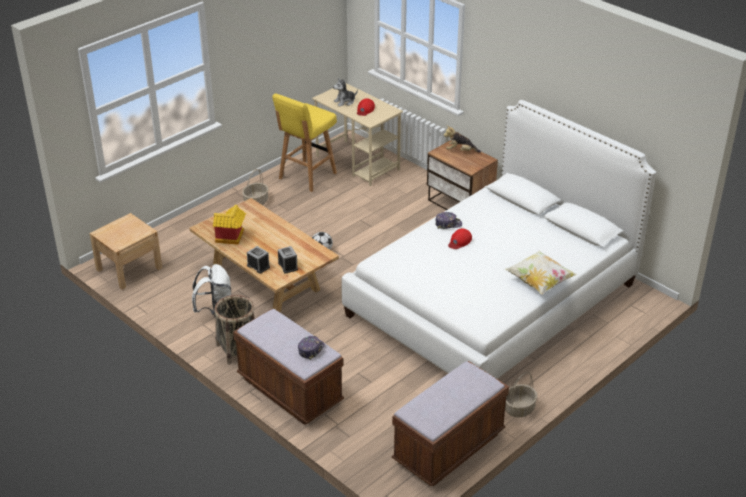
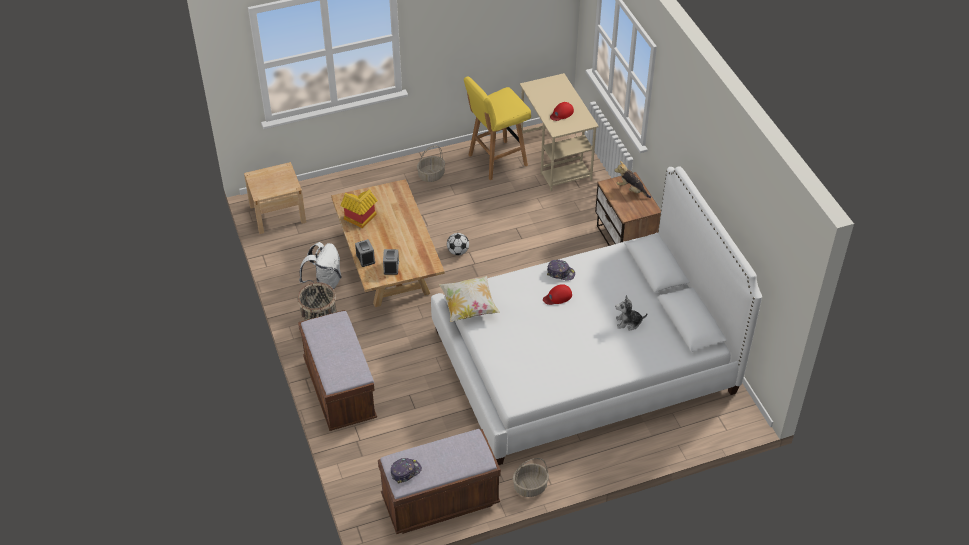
camera: 25 degrees right, 10 degrees up
cap [298,336,325,360] -> cap moved to [391,458,422,484]
plush toy [333,78,358,107] -> plush toy moved to [615,295,647,331]
pillow [505,251,577,295] -> pillow moved to [439,276,500,322]

